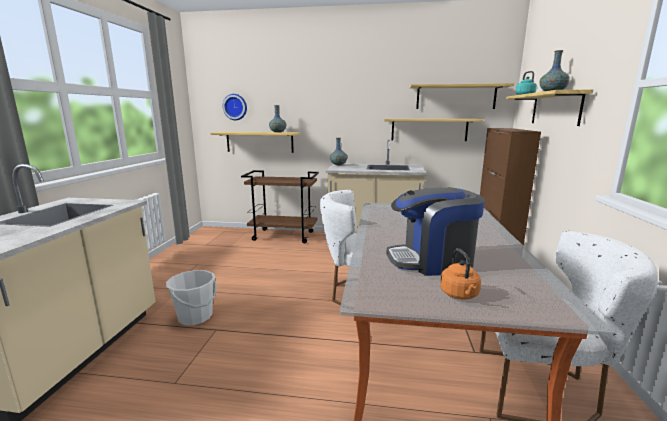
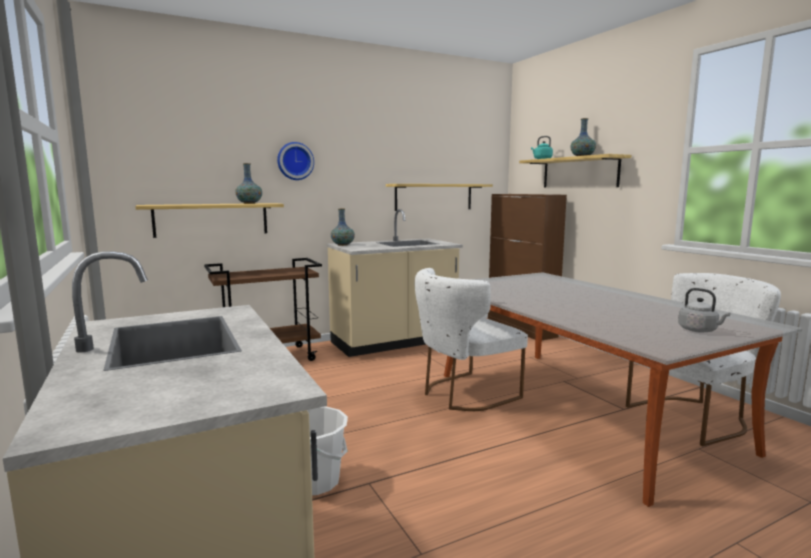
camera: 35 degrees left, 5 degrees down
wall clock [223,94,247,120] -> wall clock moved to [277,142,314,180]
coffee machine [386,187,485,276] -> none
shelf [409,83,514,109] -> none
orange kettle [440,248,481,299] -> grey kettle [678,288,731,333]

